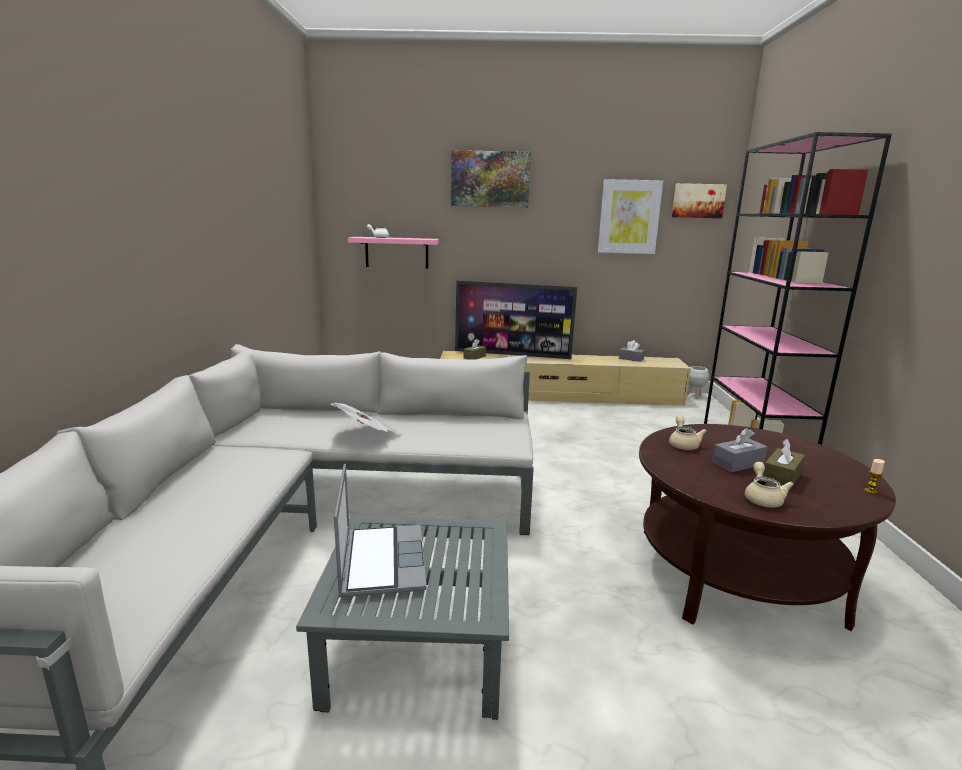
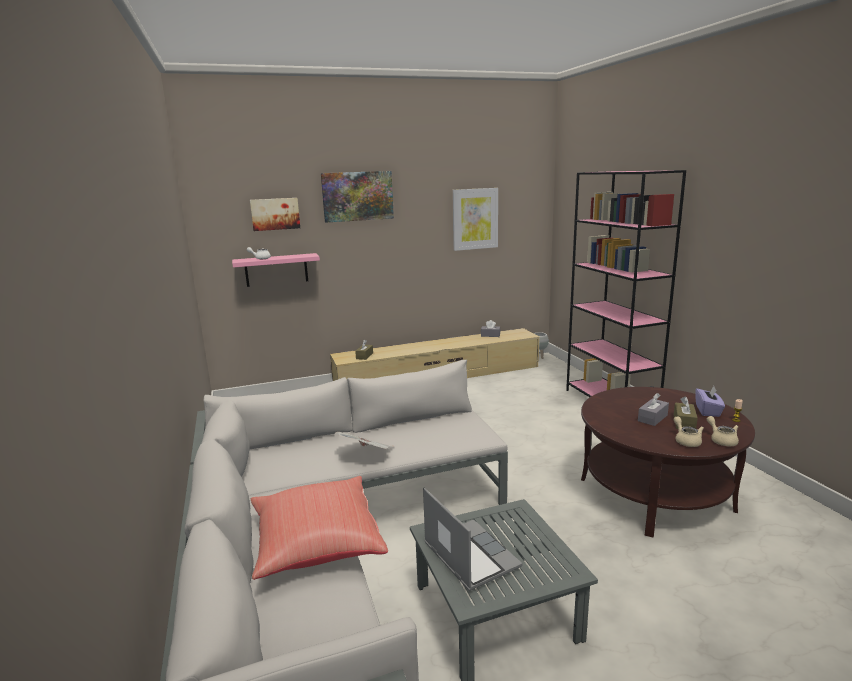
camera: 20 degrees left, 0 degrees up
television [455,281,577,359] -> none
beige teapot [669,415,706,450] -> beige teapot moved to [707,416,739,446]
picture [672,183,727,218] -> picture moved to [250,198,300,231]
none -> red pillow [251,476,388,580]
none -> purple tissue box [695,386,725,417]

